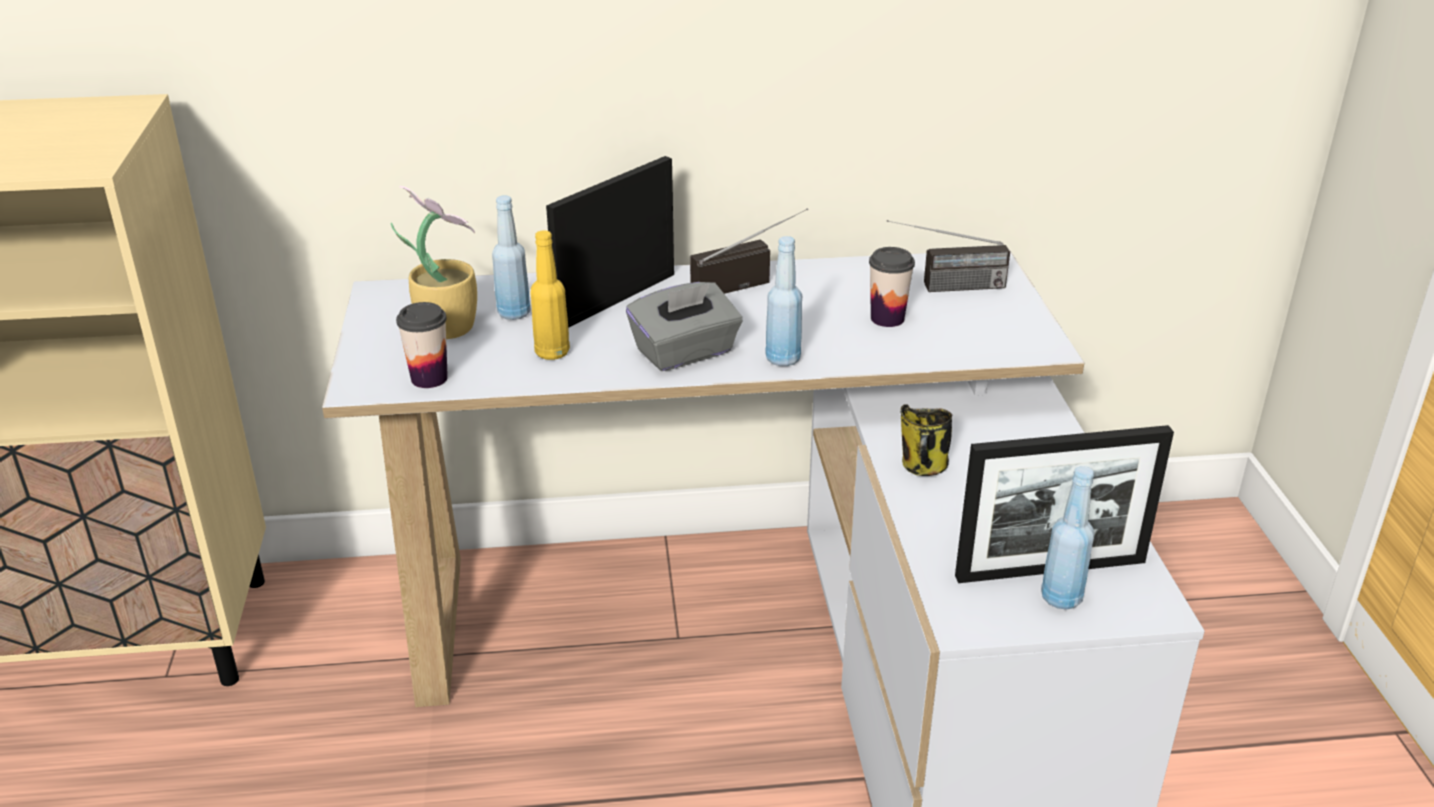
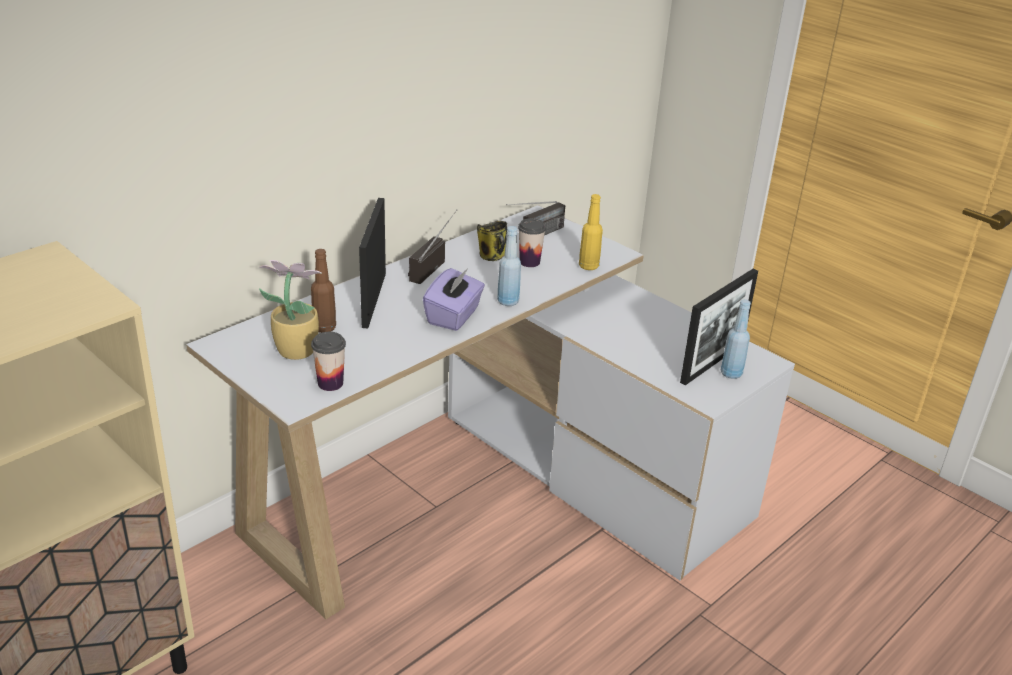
camera: 40 degrees left, 0 degrees up
blue bottle [492,195,531,320] -> brown bottle [311,249,336,333]
yellow bottle [531,230,570,360] -> yellow bottle moved to [579,194,603,270]
grey tissue box [626,282,742,371] -> purple tissue box [423,268,485,331]
mug [900,404,953,476] -> mug moved to [477,221,507,261]

